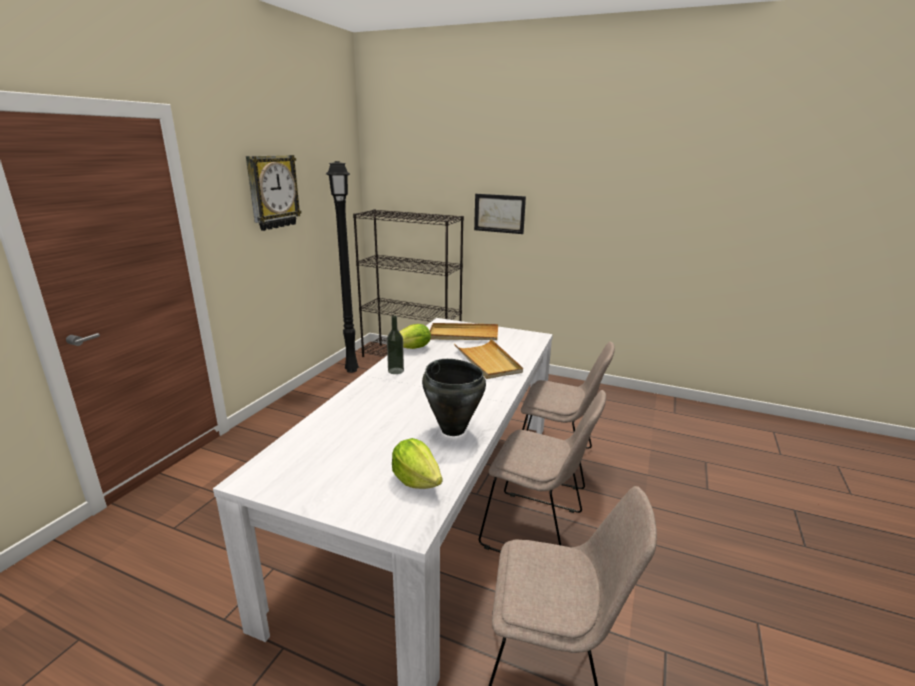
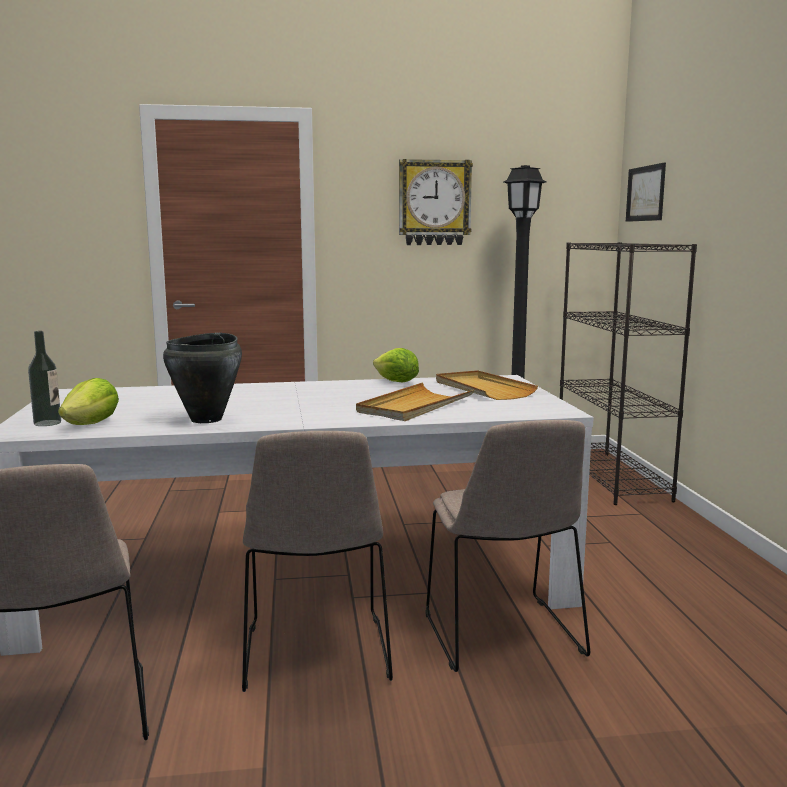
camera: 60 degrees right, 10 degrees down
bottle [387,315,404,374] -> bottle moved to [28,331,61,426]
picture [474,194,526,234] -> picture moved to [626,163,666,222]

